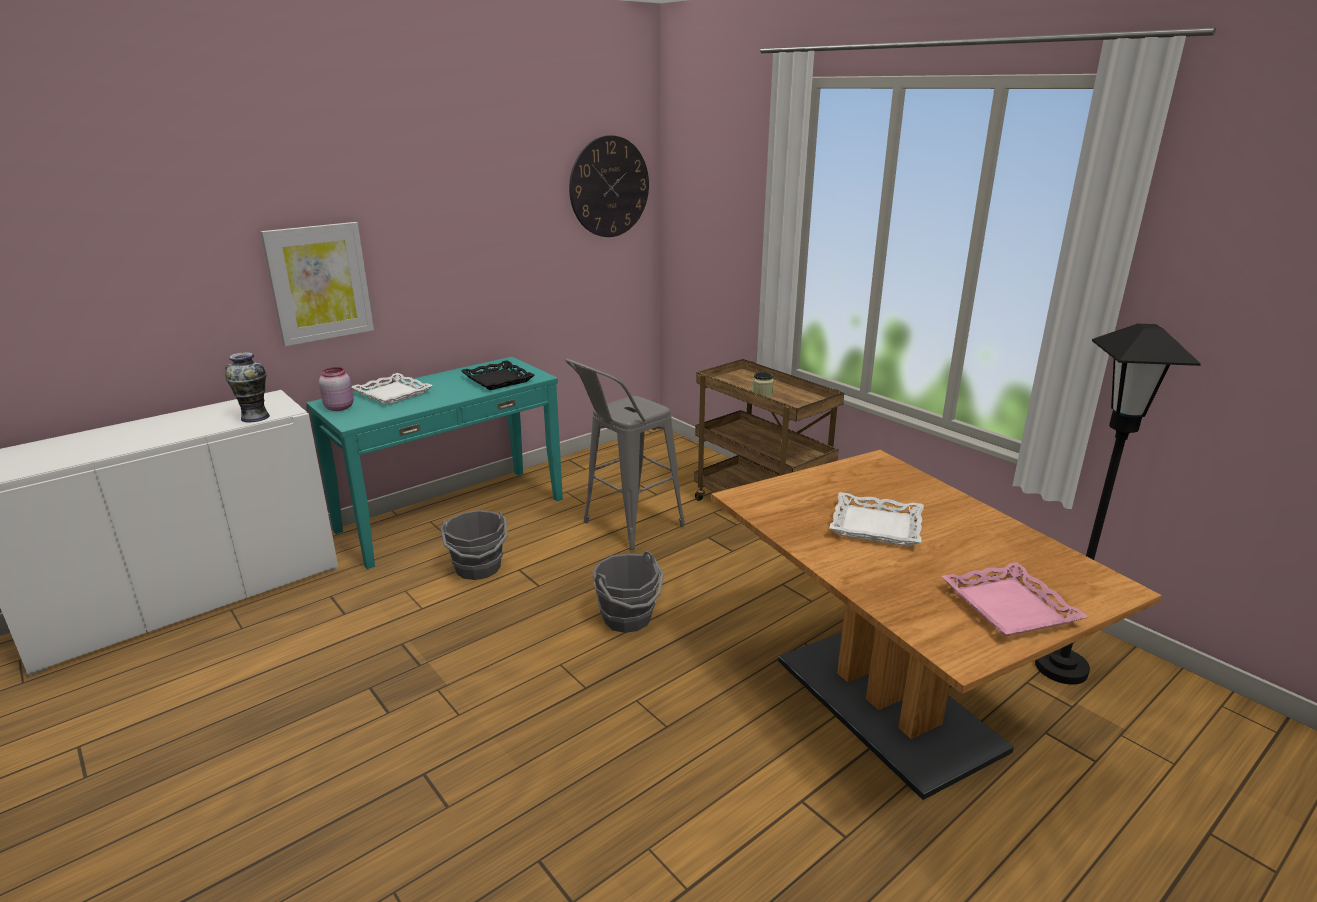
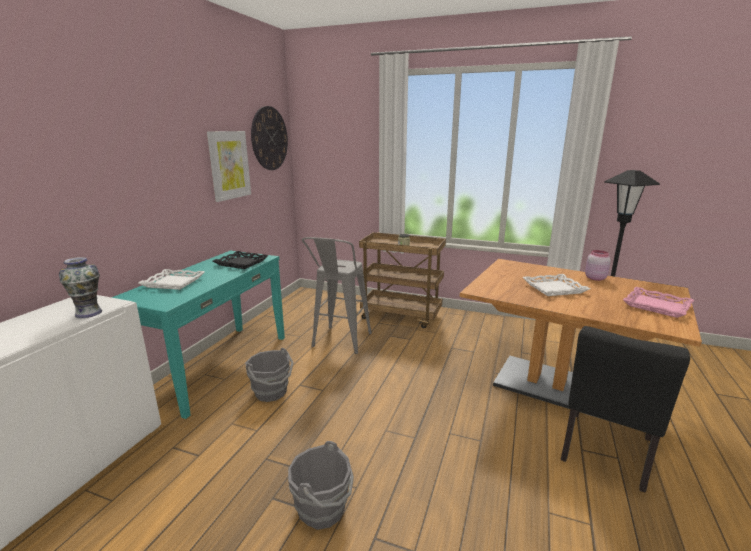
camera: 30 degrees left, 5 degrees down
picture [261,222,374,346] -> picture moved to [207,131,251,202]
pink jar [319,367,353,411] -> pink jar moved to [585,250,611,281]
grey bucket [592,551,664,633] -> grey bucket moved to [288,441,354,530]
none -> black chair [561,326,690,492]

